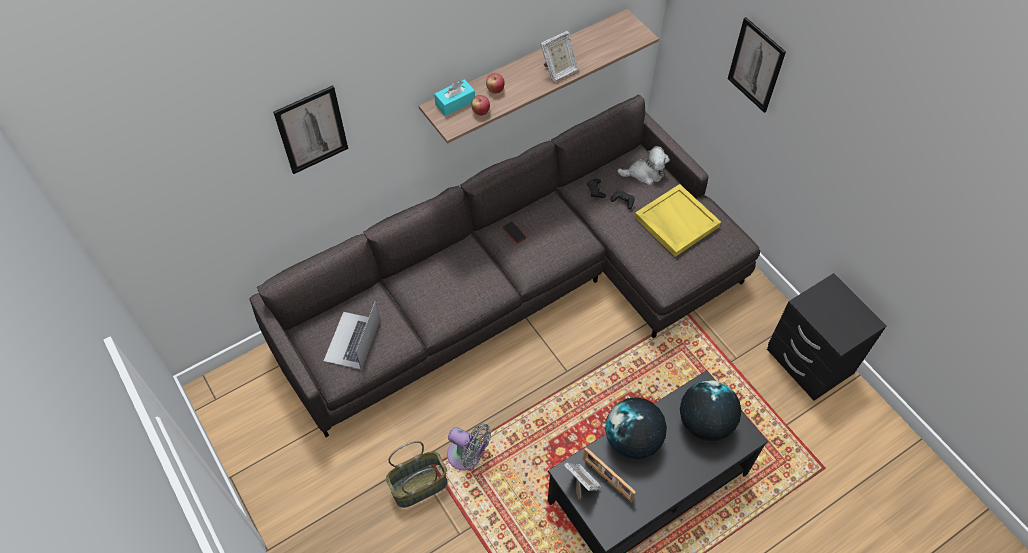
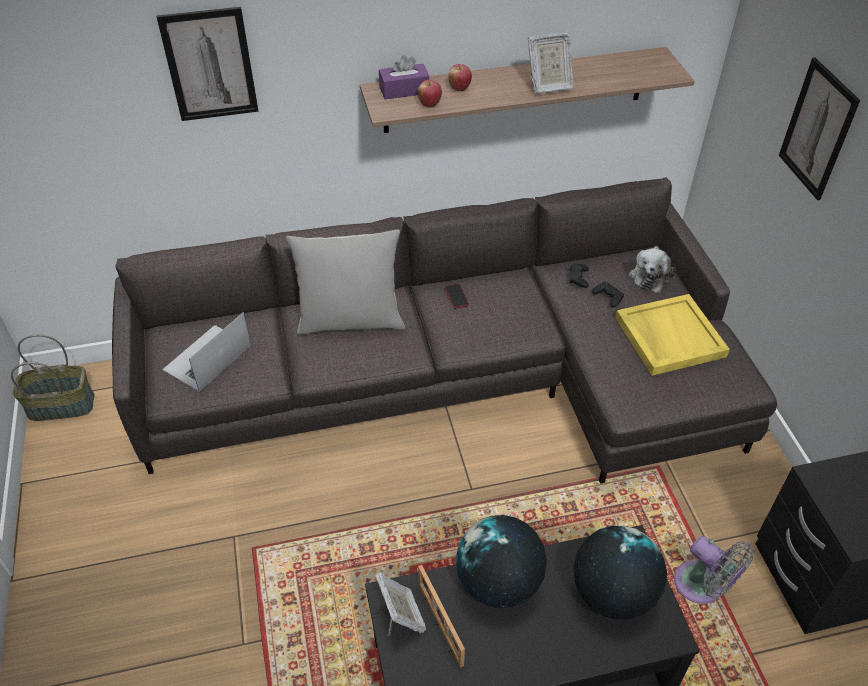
camera: 20 degrees right, 10 degrees down
basket [386,441,448,508] -> basket moved to [11,335,95,421]
turquoise tissue box [434,79,475,116] -> purple tissue box [379,55,429,100]
grey fan [447,424,491,470] -> grey fan moved to [674,536,755,604]
plush toy [617,146,670,185] -> plush toy turned 90 degrees clockwise [629,246,675,293]
none -> grey pillow [286,230,405,335]

